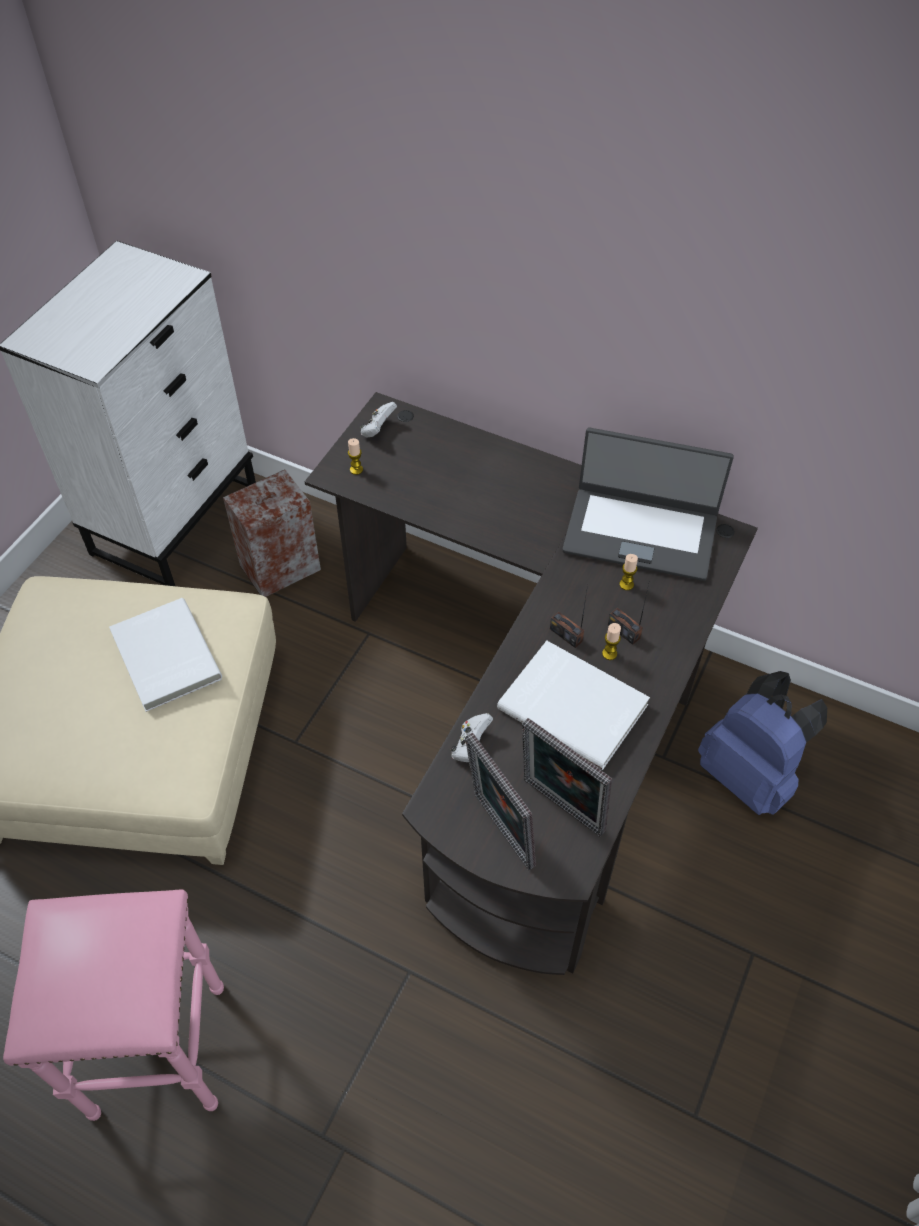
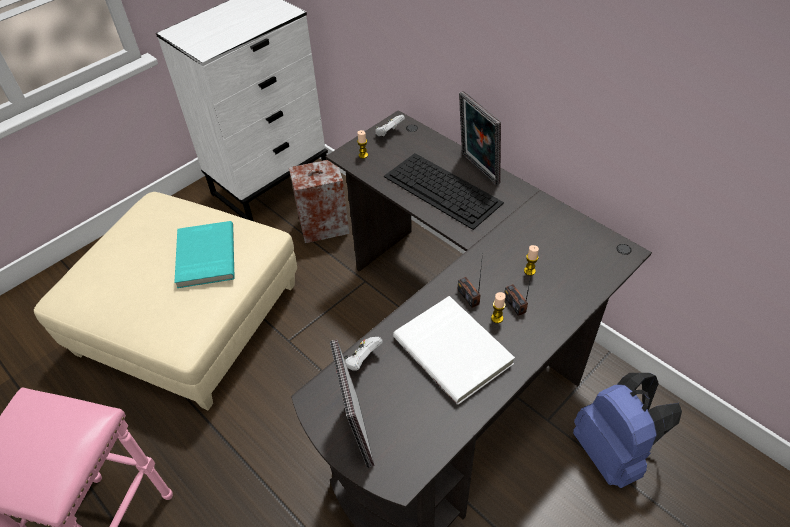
camera: 20 degrees right, 5 degrees down
white book [109,598,222,712] -> turquoise book [174,221,234,288]
picture frame [522,718,612,837] -> picture frame moved to [459,91,501,185]
laptop [562,428,734,581] -> none
none -> keyboard [384,153,504,230]

